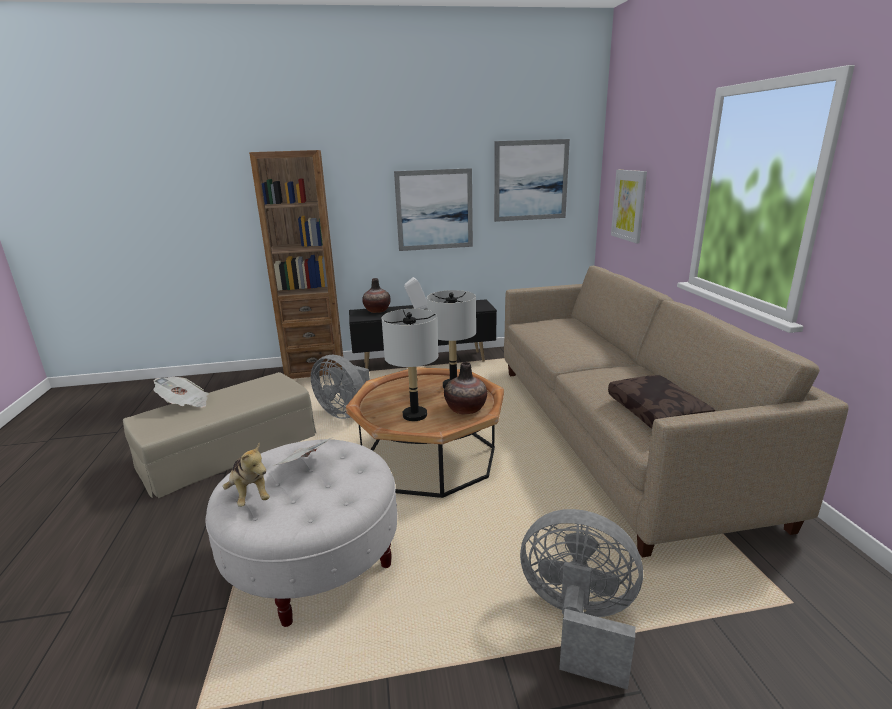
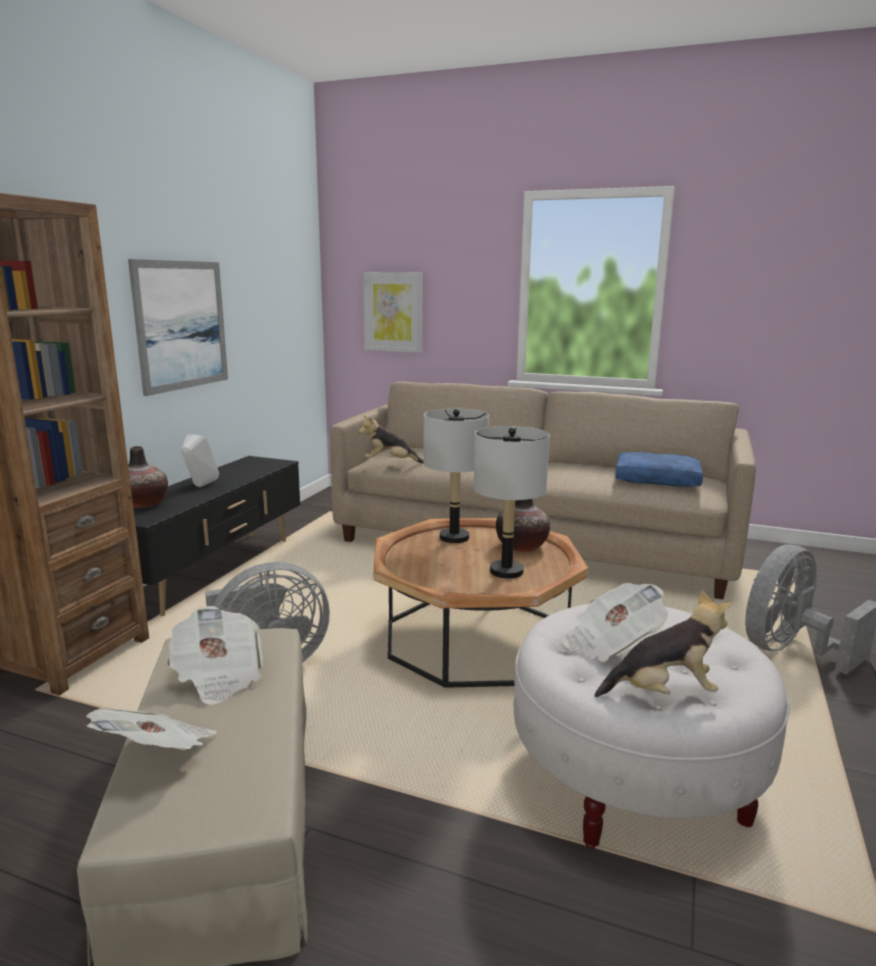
camera: 60 degrees left, 5 degrees down
picture [494,139,570,222] -> none
brown pillow [608,375,715,429] -> blue pillow [615,452,703,487]
none -> newspaper [167,606,263,705]
none -> plush toy [358,415,424,464]

